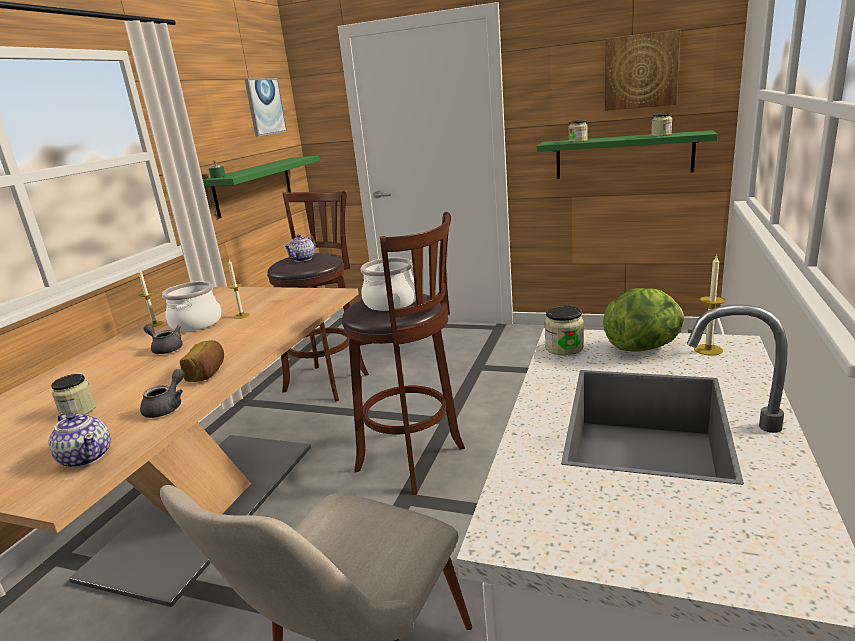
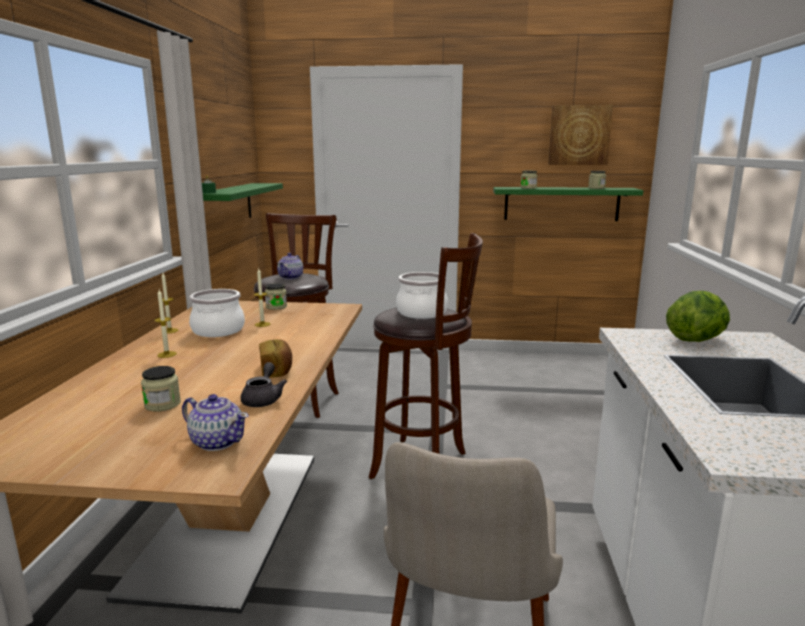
camera: 15 degrees left, 5 degrees down
grey teapot [144,324,183,354] -> none
picture [244,78,287,137] -> none
jar [544,305,584,356] -> jar moved to [265,283,287,310]
candle [694,254,726,356] -> candle moved to [154,290,177,358]

